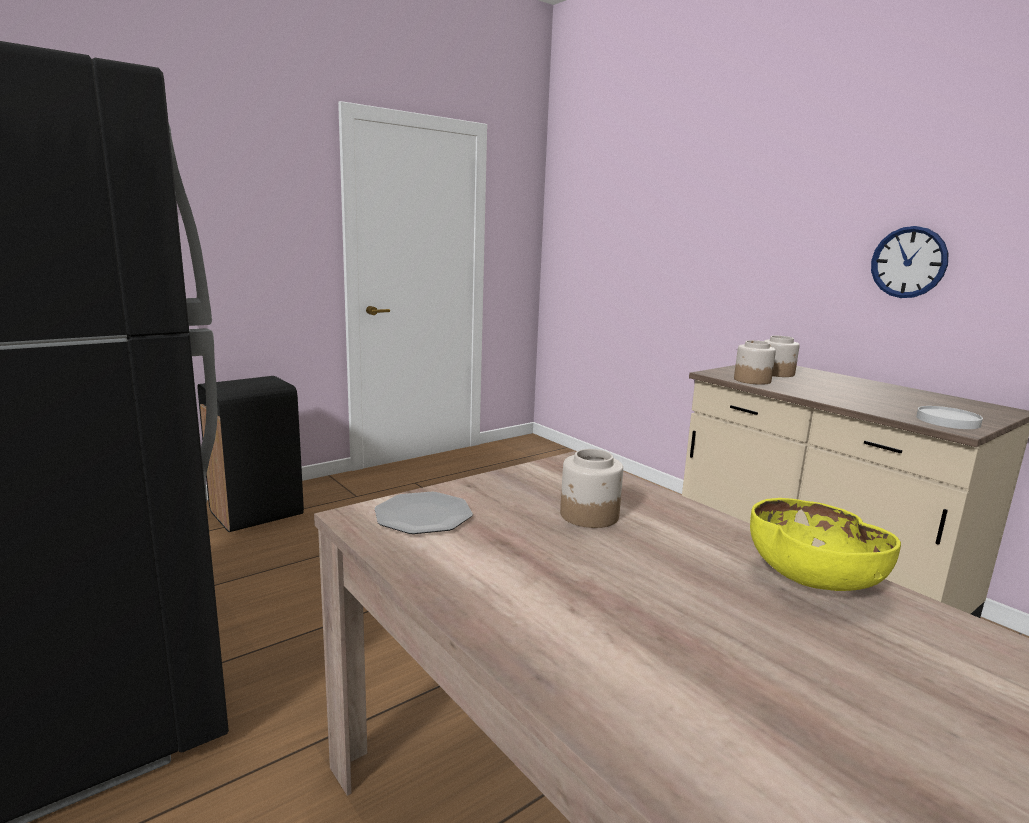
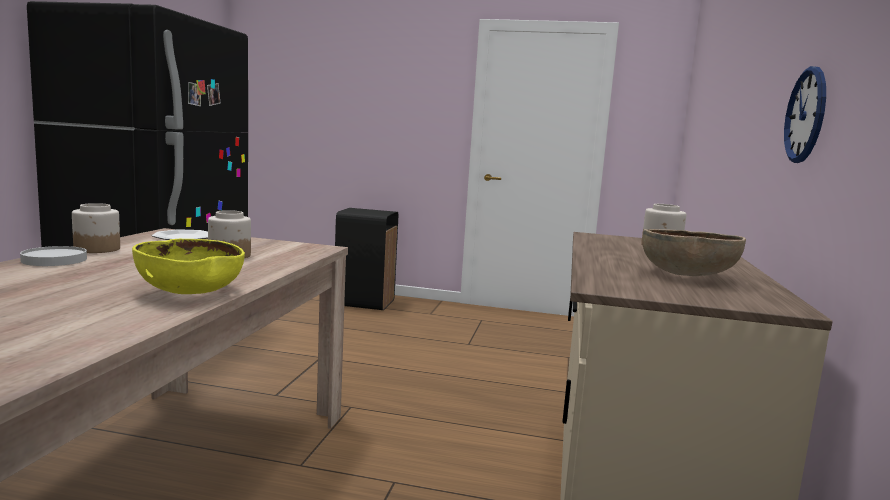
camera: 50 degrees right, 5 degrees down
jar [734,340,776,385] -> jar moved to [72,203,120,253]
white plate [916,406,983,429] -> white plate moved to [20,246,87,266]
none -> brown bowl [642,229,746,276]

